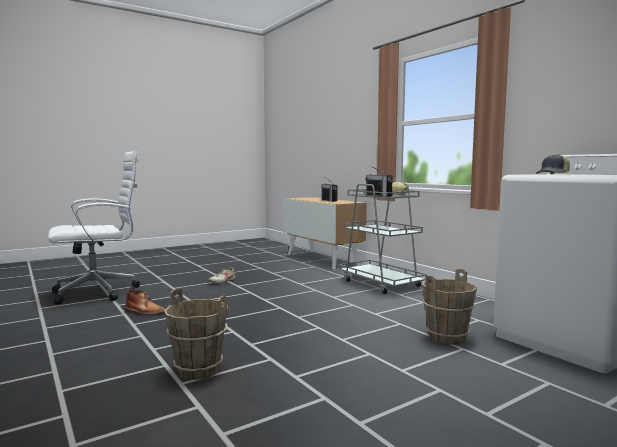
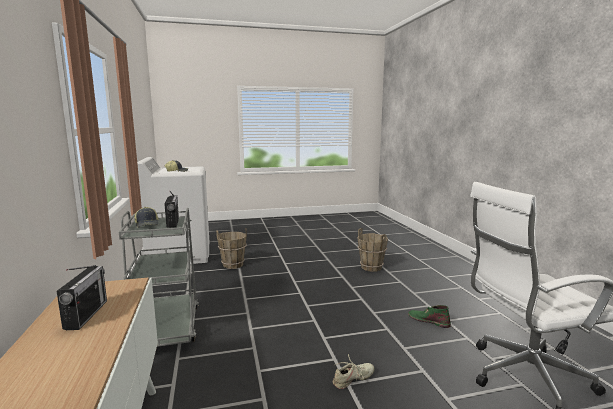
camera: 160 degrees left, 5 degrees up
brown boot [125,289,165,315] -> green boot [408,305,451,328]

